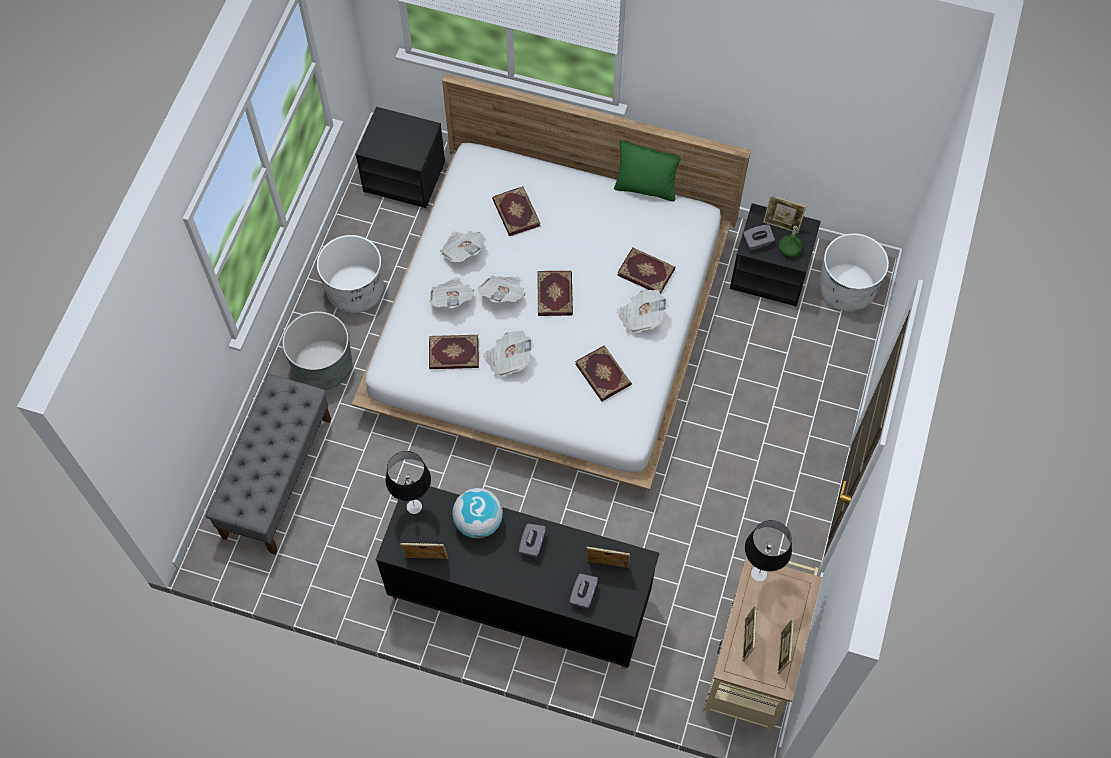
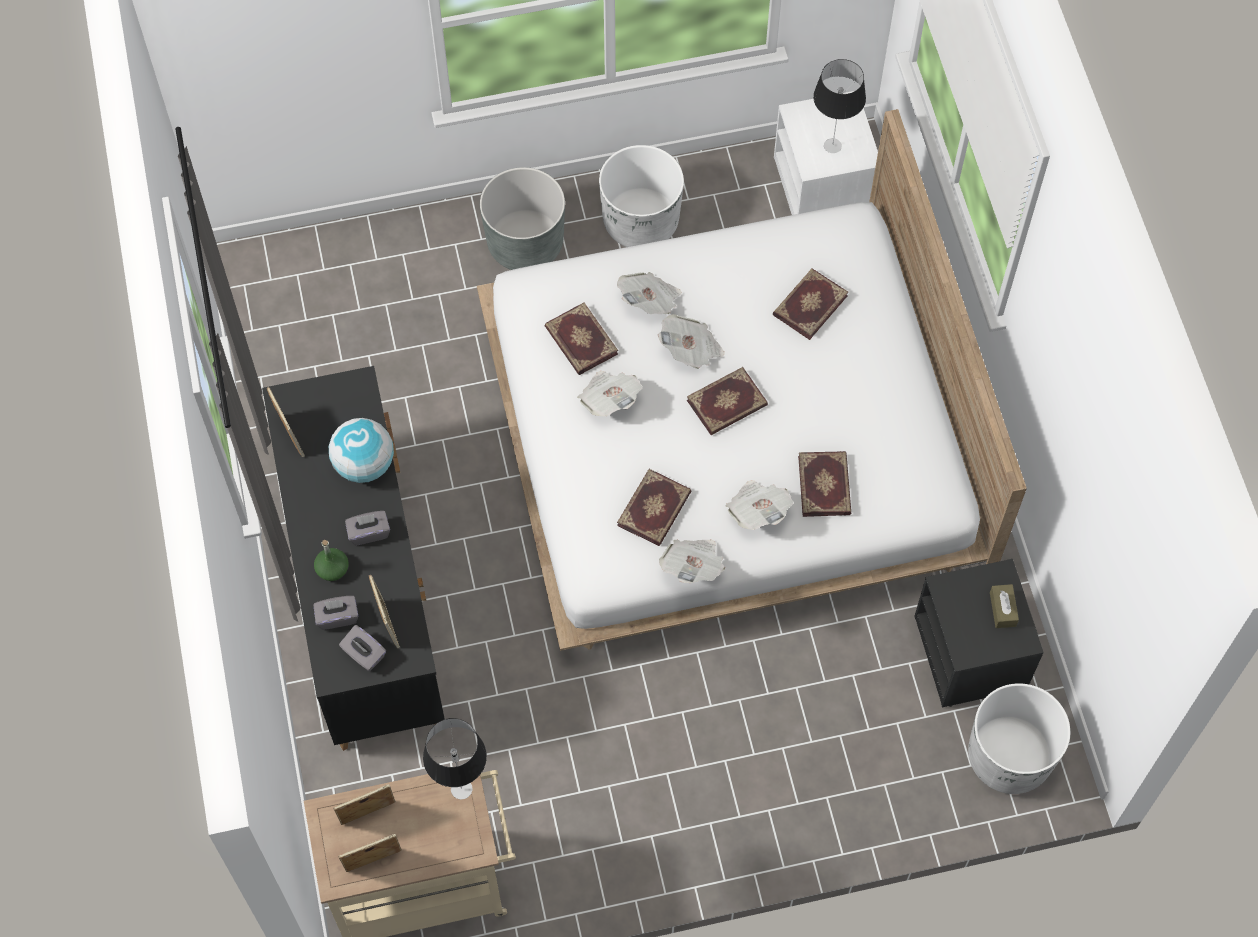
camera: 60 degrees right, 0 degrees up
grey bench [206,374,331,555] -> none
black nightstand [355,107,445,208] -> white nightstand [774,91,878,215]
table lamp [386,451,431,514] -> table lamp moved to [813,59,866,153]
newspaper [439,231,486,262] -> newspaper moved to [659,539,725,583]
green pillow [614,140,681,202] -> none
grey tissue box [743,224,775,251] -> grey tissue box moved to [339,625,386,671]
picture frame [763,195,807,233] -> brown tissue box [990,584,1019,628]
green bottle [779,226,802,258] -> green bottle moved to [314,540,348,581]

